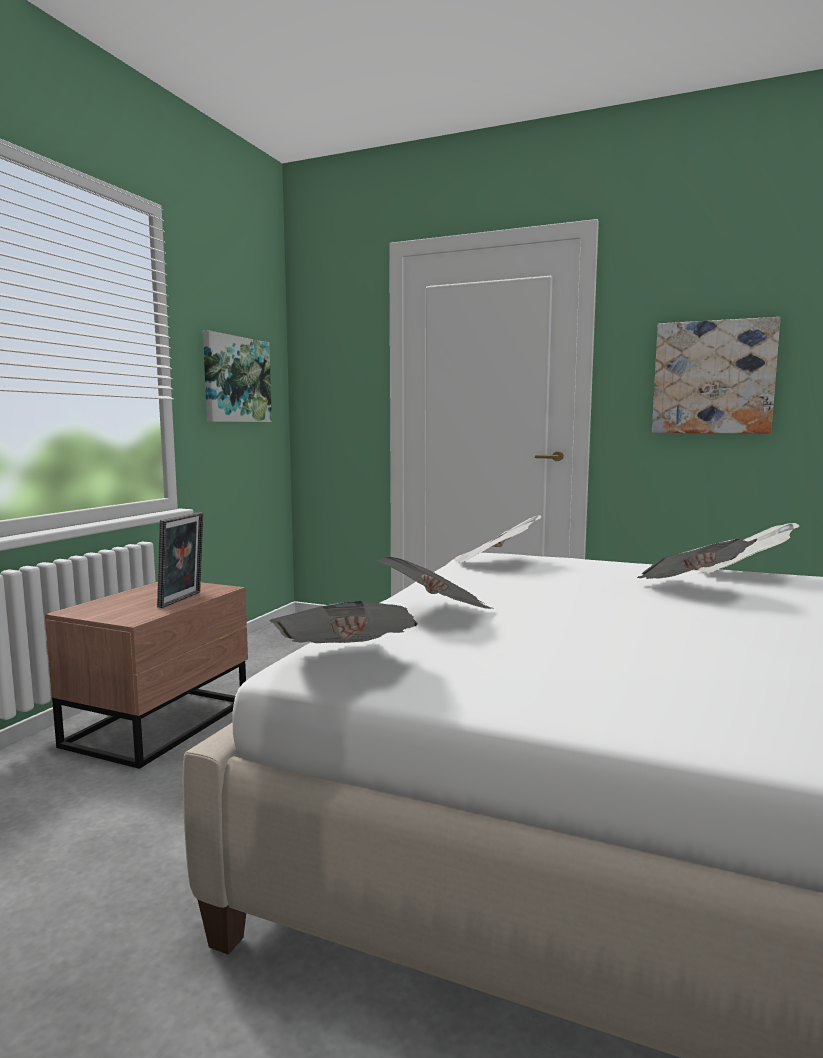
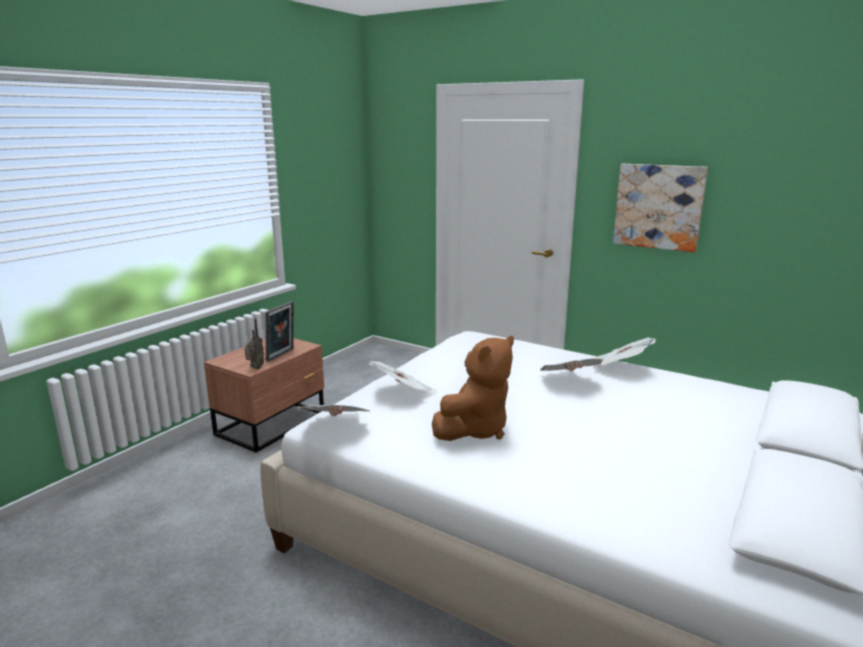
camera: 10 degrees right, 10 degrees up
picture [203,331,272,422] -> none
newspaper [454,515,541,563] -> none
none -> radio [245,319,264,369]
none -> brown plush toy [432,336,514,441]

